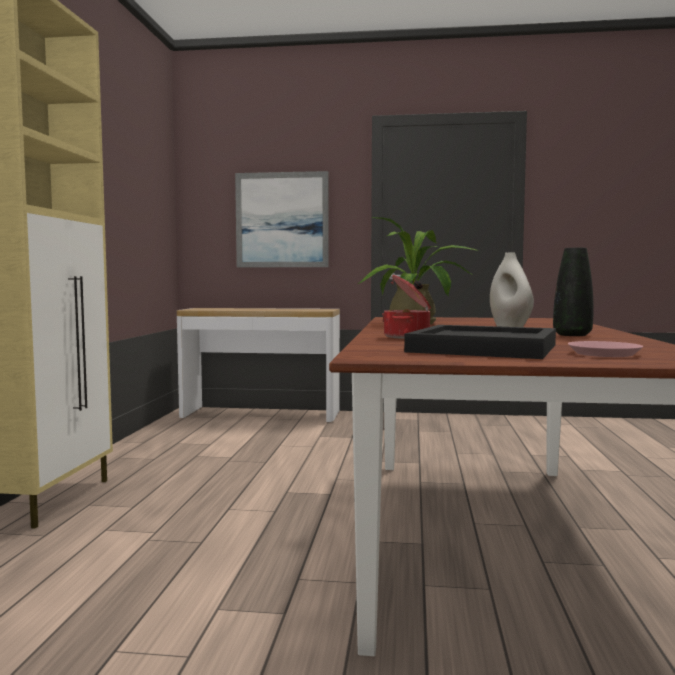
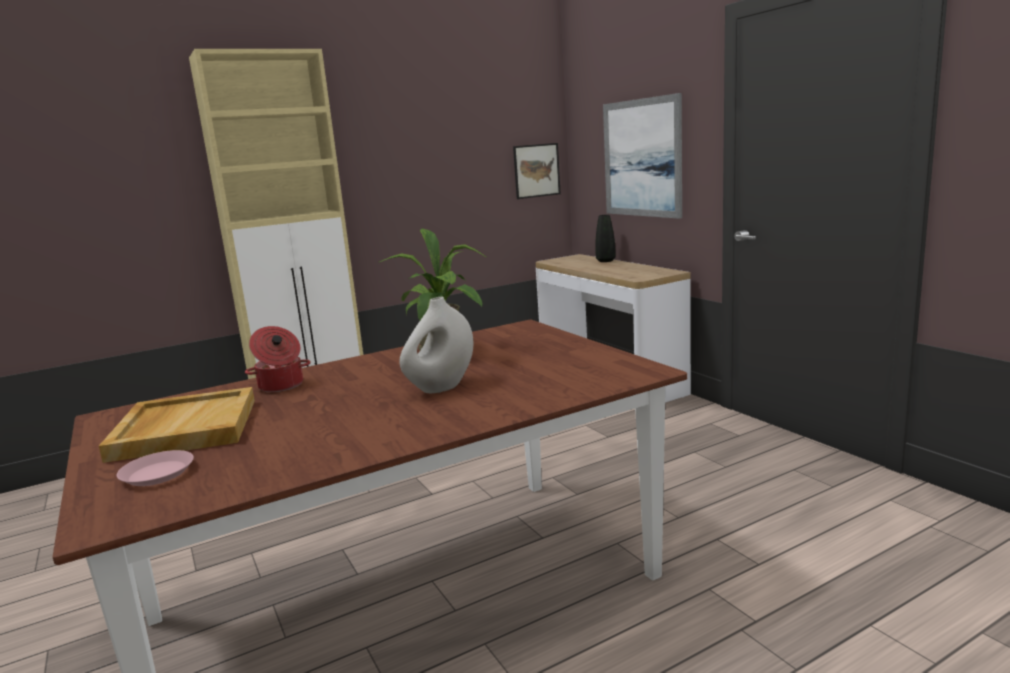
camera: 55 degrees right, 10 degrees up
black tray [404,325,556,359] -> beige tray [99,387,255,463]
black vase [553,248,594,336] -> black vase moved to [595,215,616,262]
none -> picture [513,143,561,199]

